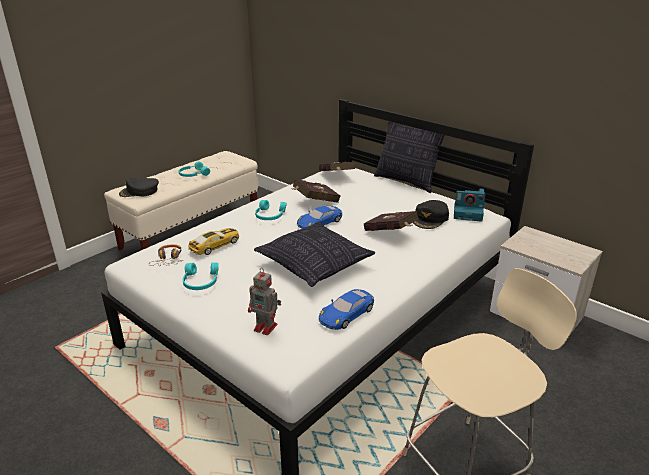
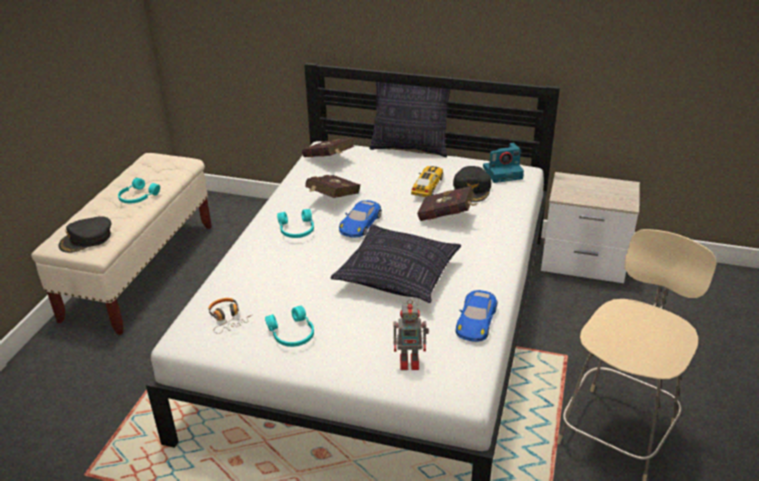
camera: 25 degrees left, 5 degrees up
toy car [188,228,239,255] -> toy car moved to [411,166,443,197]

